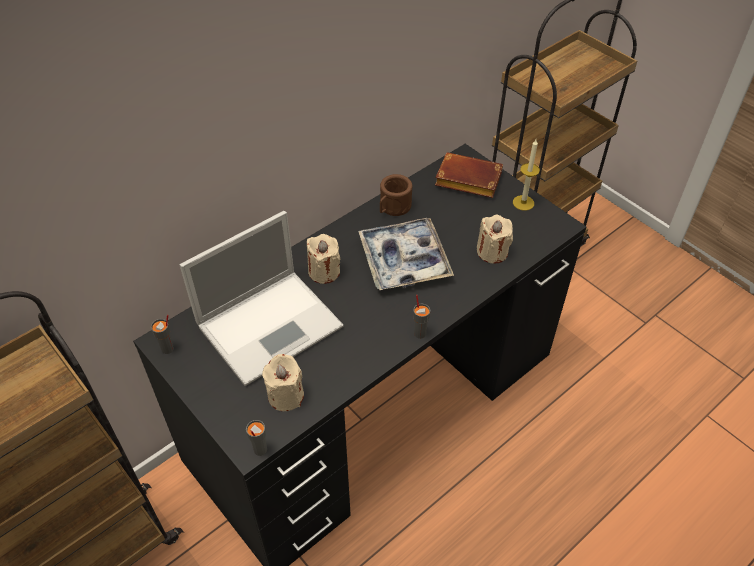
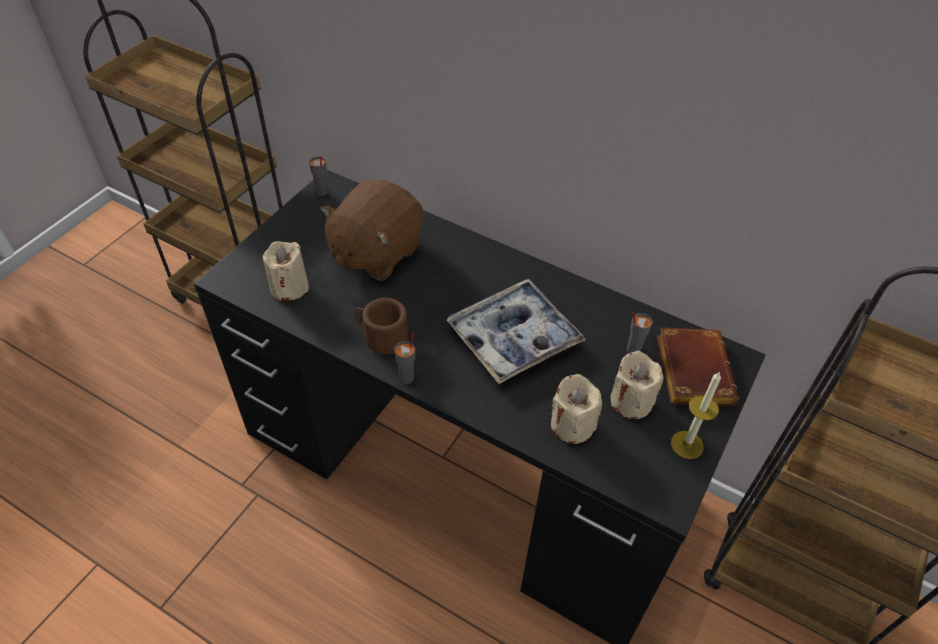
camera: 70 degrees right, 0 degrees up
laptop [179,211,343,386] -> brown plush toy [320,180,424,281]
grey cup [246,420,267,456] -> grey cup moved to [627,312,652,353]
beige candle [307,234,340,284] -> beige candle moved to [610,351,664,419]
brown mug [380,174,412,216] -> brown mug moved to [356,298,408,354]

